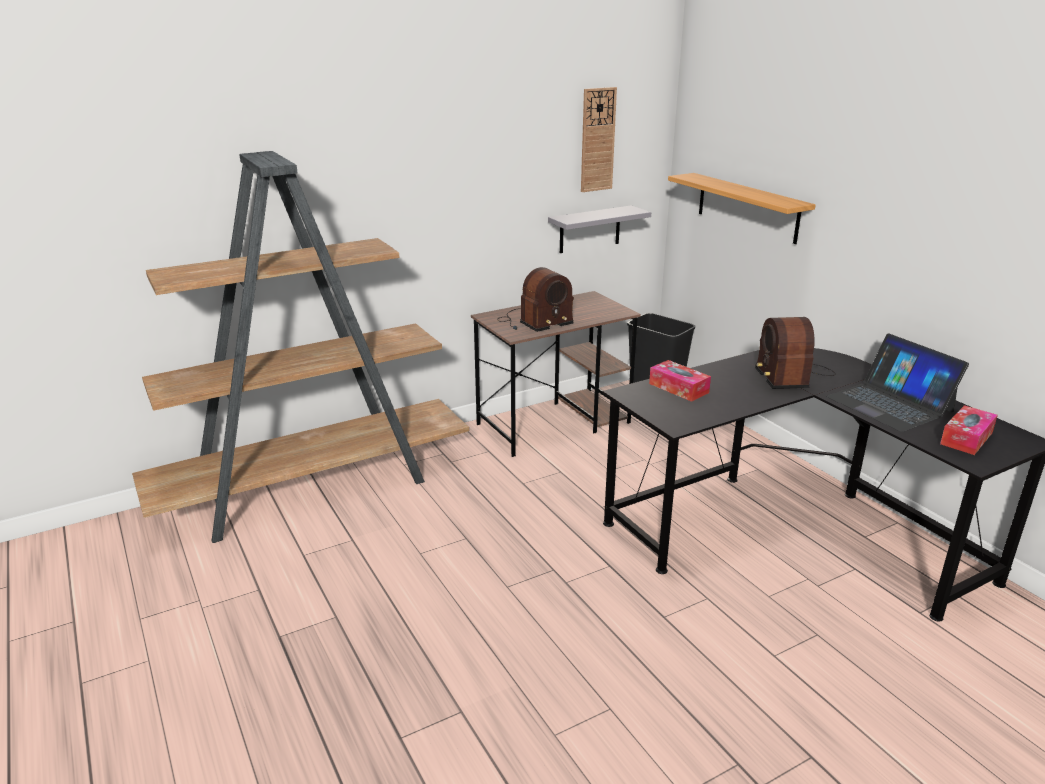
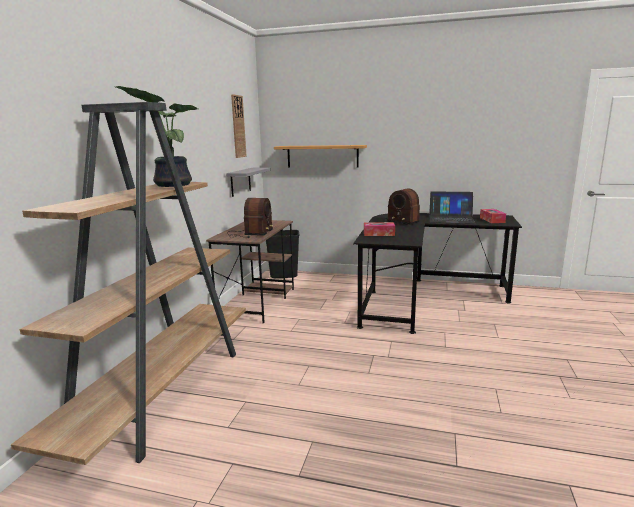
camera: 45 degrees left, 10 degrees down
none -> potted plant [116,86,198,187]

